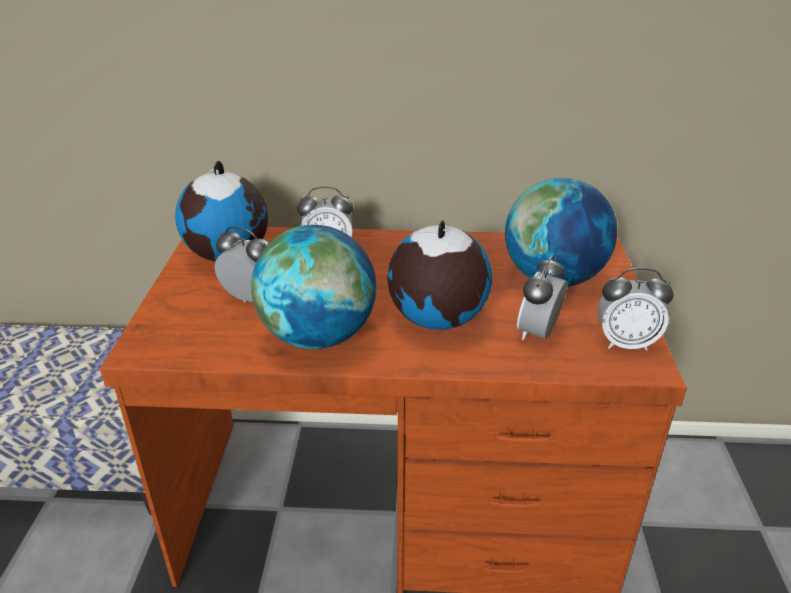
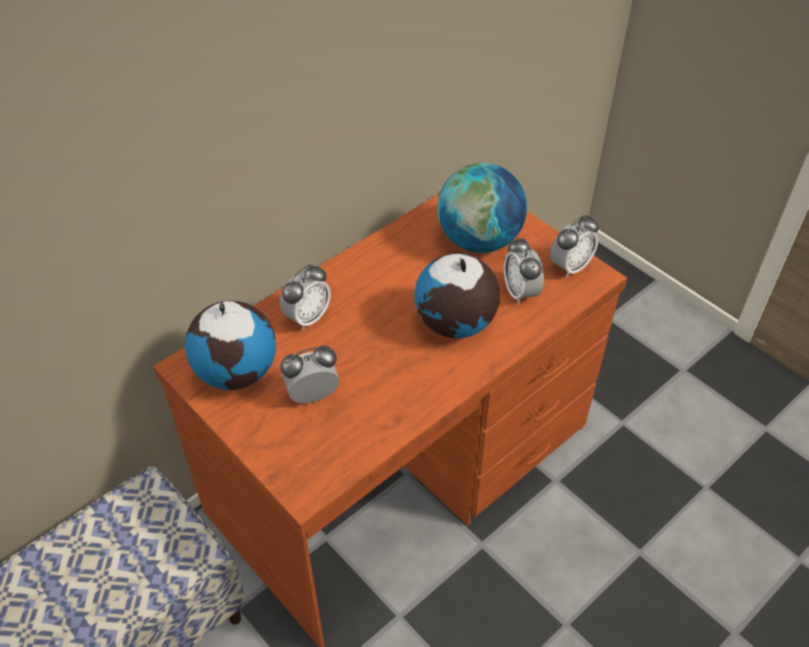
camera: 45 degrees left, 15 degrees up
globe [251,225,376,349] -> none

